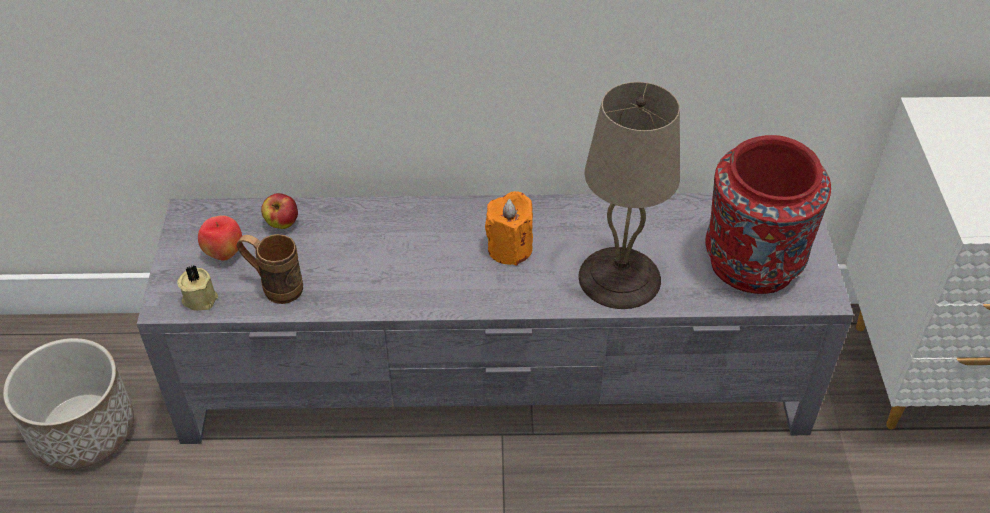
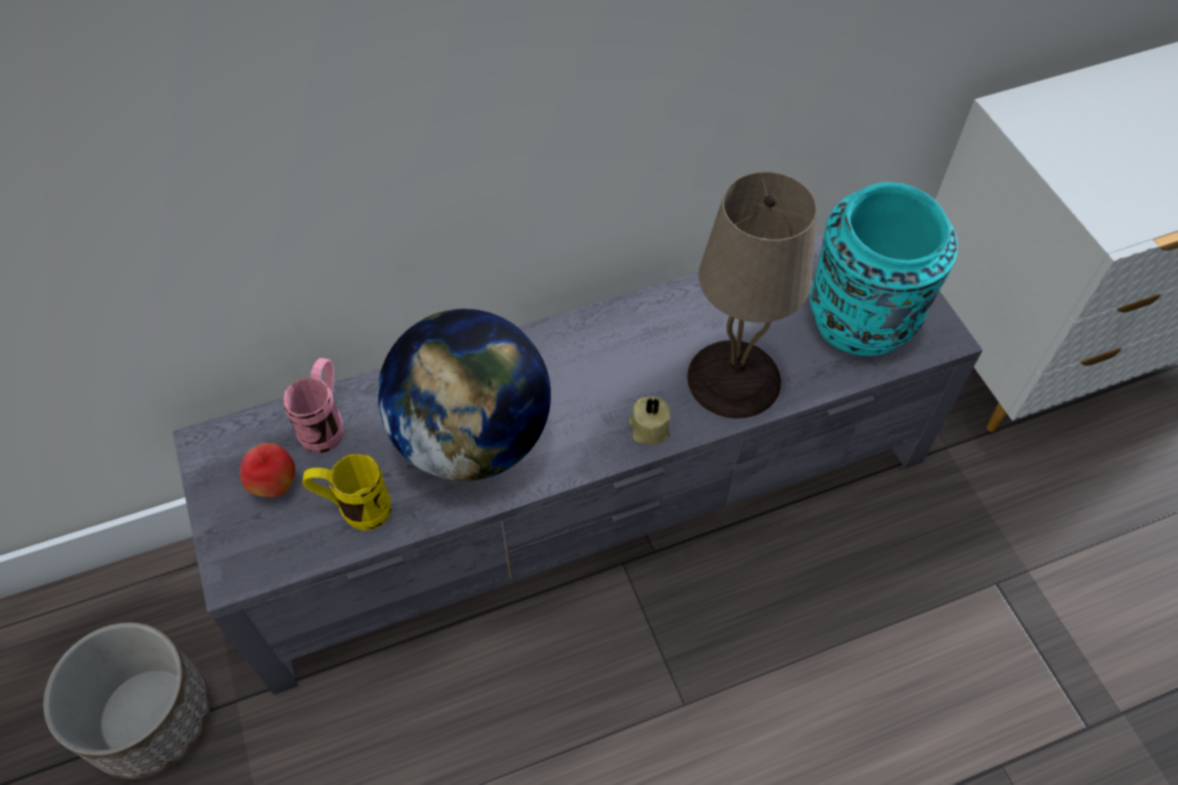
camera: 20 degrees left, 10 degrees up
beige candle [177,265,218,311] -> beige candle moved to [629,396,670,445]
brown mug [237,234,303,304] -> yellow mug [302,454,391,531]
apple [261,193,298,229] -> pink mug [283,358,344,453]
orange candle [485,191,533,266] -> none
red vase [705,135,831,294] -> turquoise vase [810,182,958,356]
none -> globe [377,309,551,481]

